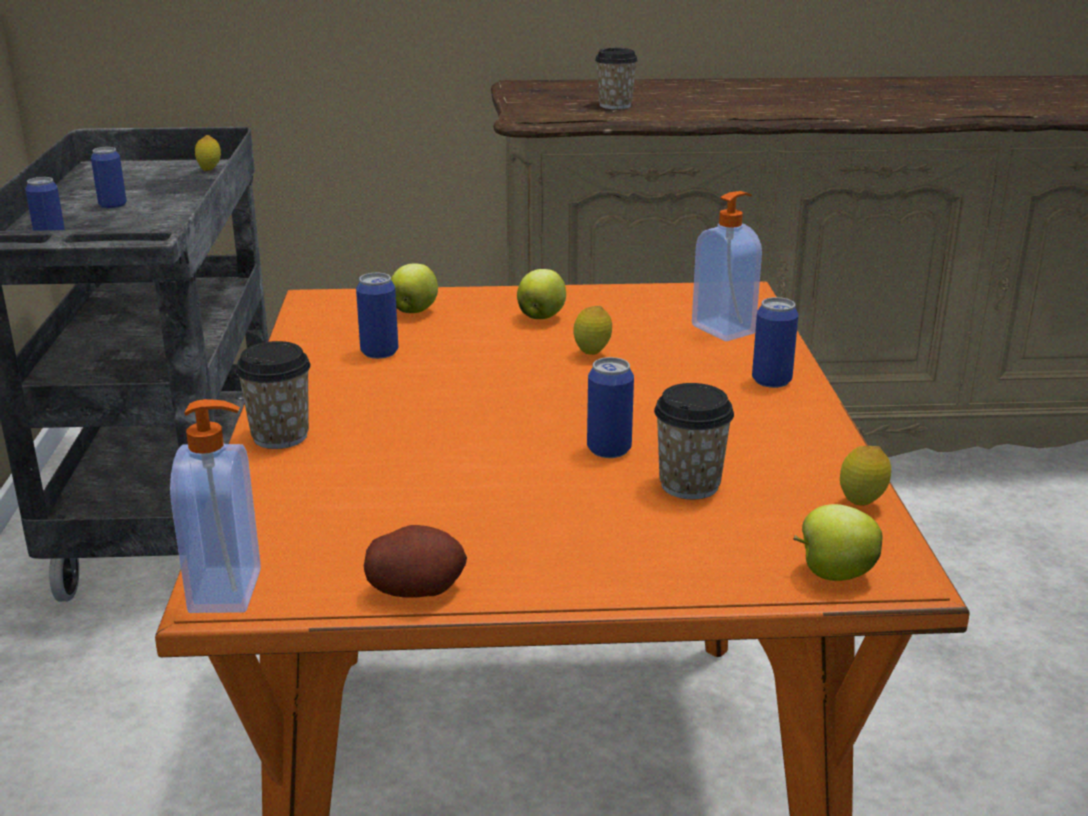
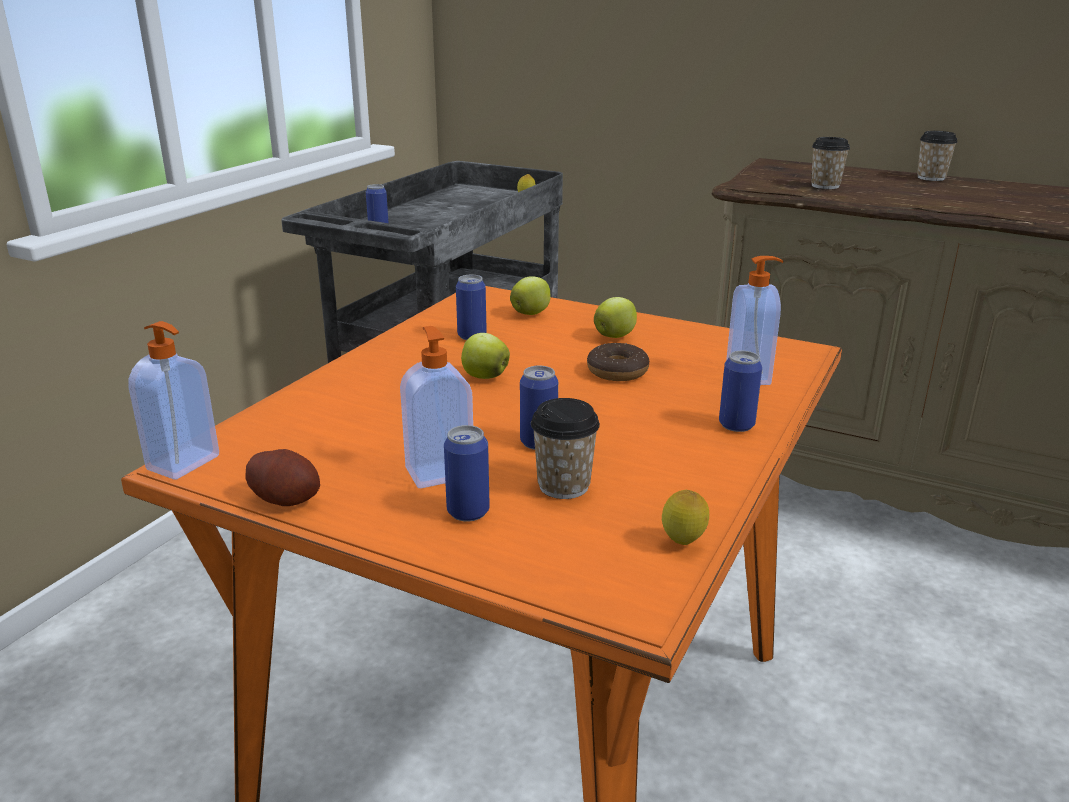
camera: 30 degrees right, 0 degrees up
can [91,147,127,209] -> can moved to [444,425,490,522]
cup [236,341,311,449] -> cup moved to [917,131,957,181]
lemon [573,306,612,355] -> donut [587,343,649,381]
apple [793,504,883,581] -> apple moved to [461,333,510,379]
none -> soap dispenser [400,326,473,488]

